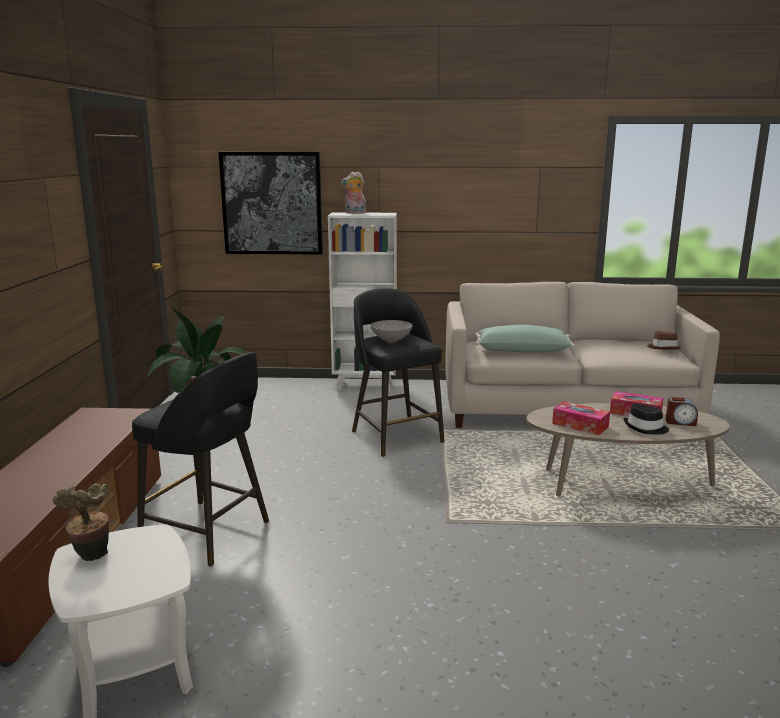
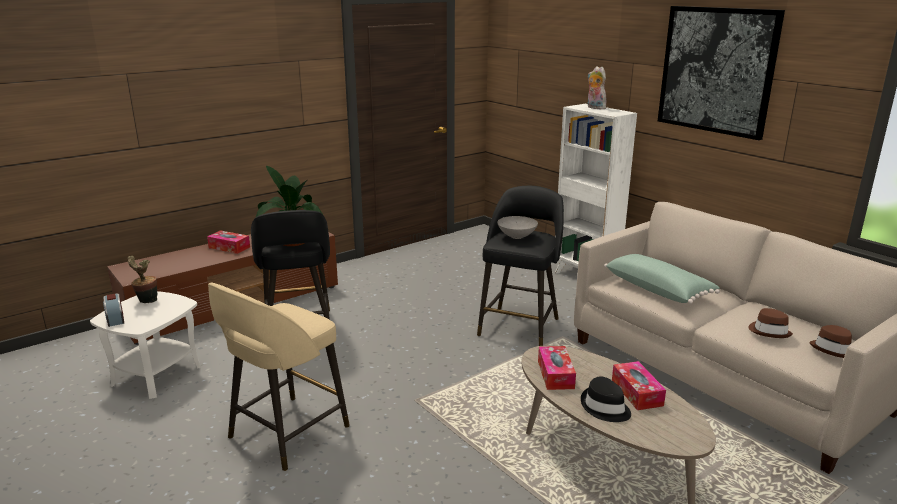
camera: 50 degrees right, 5 degrees up
picture [218,152,323,255] -> picture moved to [658,6,785,140]
alarm clock [666,397,698,426] -> alarm clock moved to [103,294,124,327]
none -> tissue box [207,230,250,254]
none -> beige stool [208,283,350,471]
none -> brown hat [748,308,793,338]

